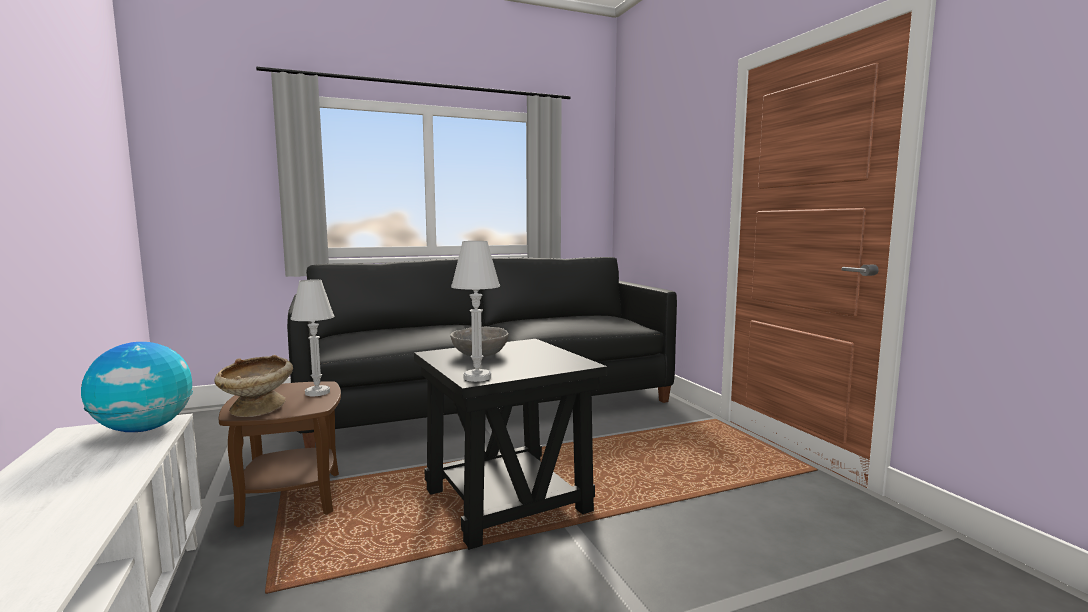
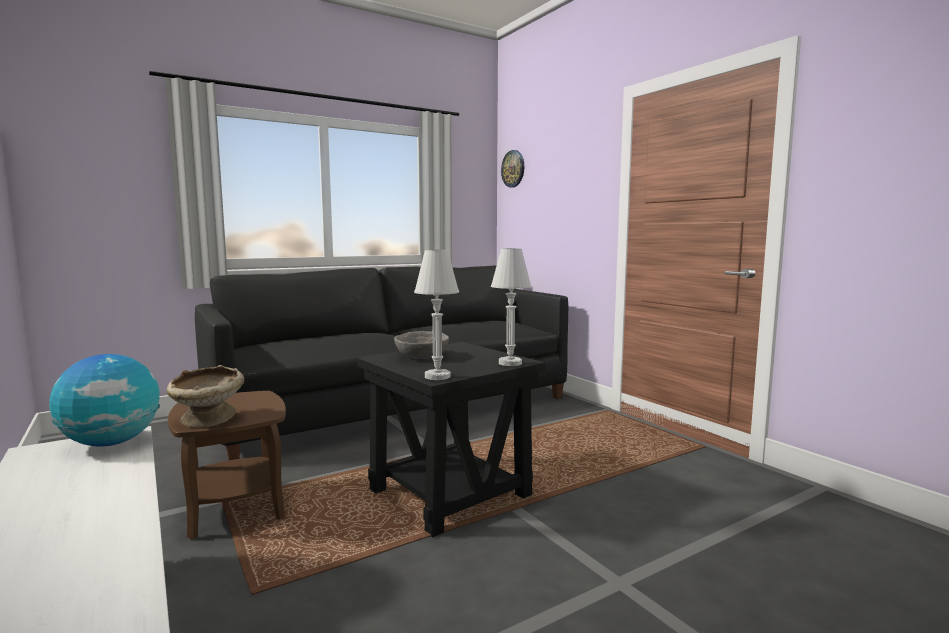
camera: 10 degrees left, 0 degrees up
white table lamp [291,280,334,396] -> white table lamp moved to [491,248,531,366]
none -> wall clock [501,150,524,188]

